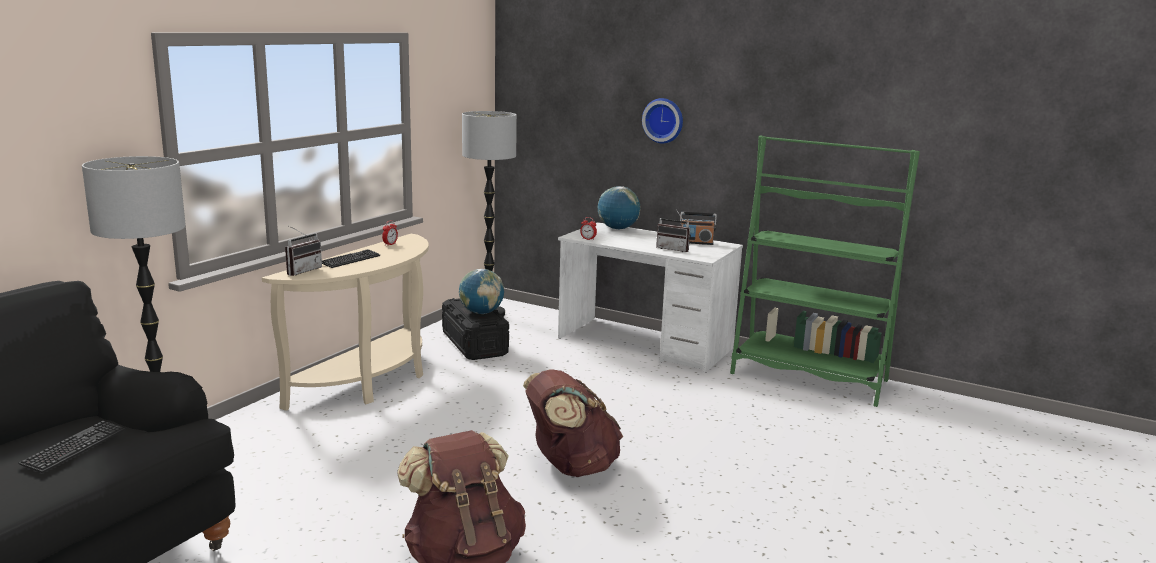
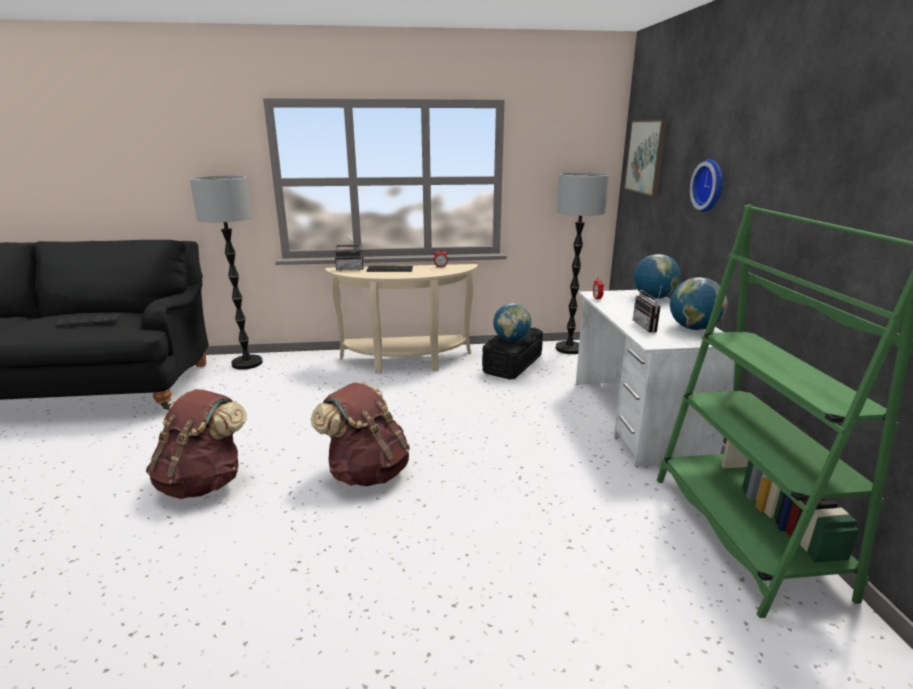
camera: 55 degrees right, 5 degrees up
radio [680,212,717,245] -> globe [670,277,727,330]
none -> picture [624,120,668,197]

